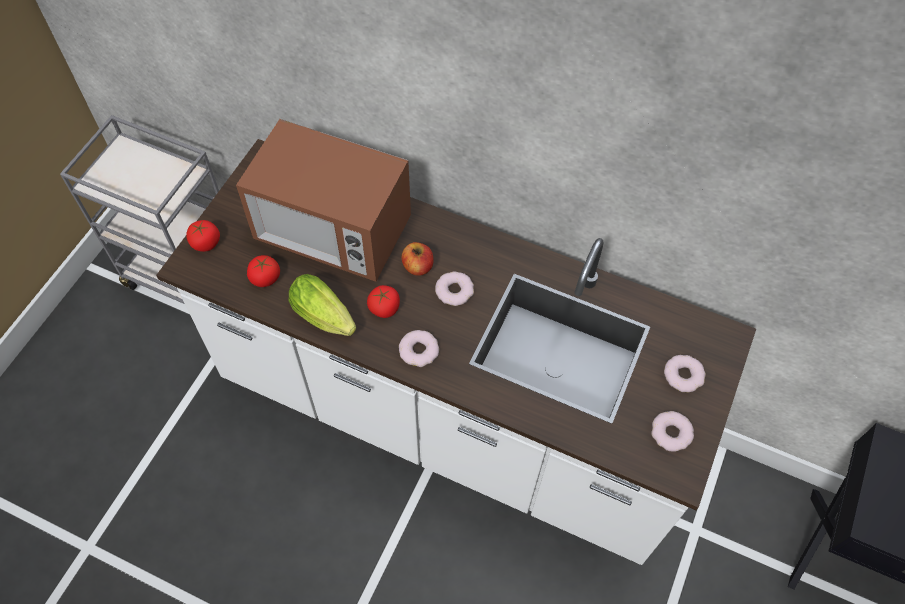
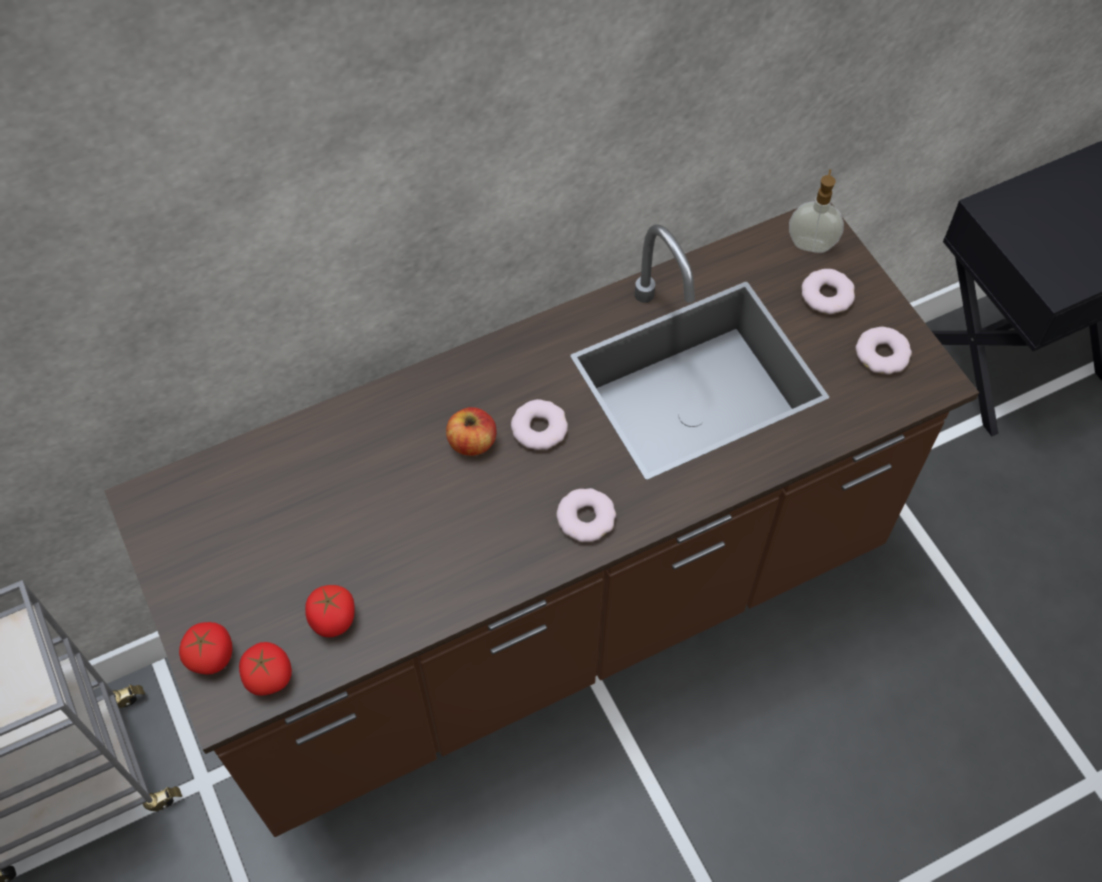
camera: 50 degrees left, 0 degrees up
white counter [156,139,756,565] -> brown counter [104,203,979,837]
microwave [236,119,411,282] -> none
lettuce [289,274,356,336] -> none
tomato [367,285,400,318] -> tomato moved to [239,642,292,696]
none -> soap dispenser [789,169,844,253]

